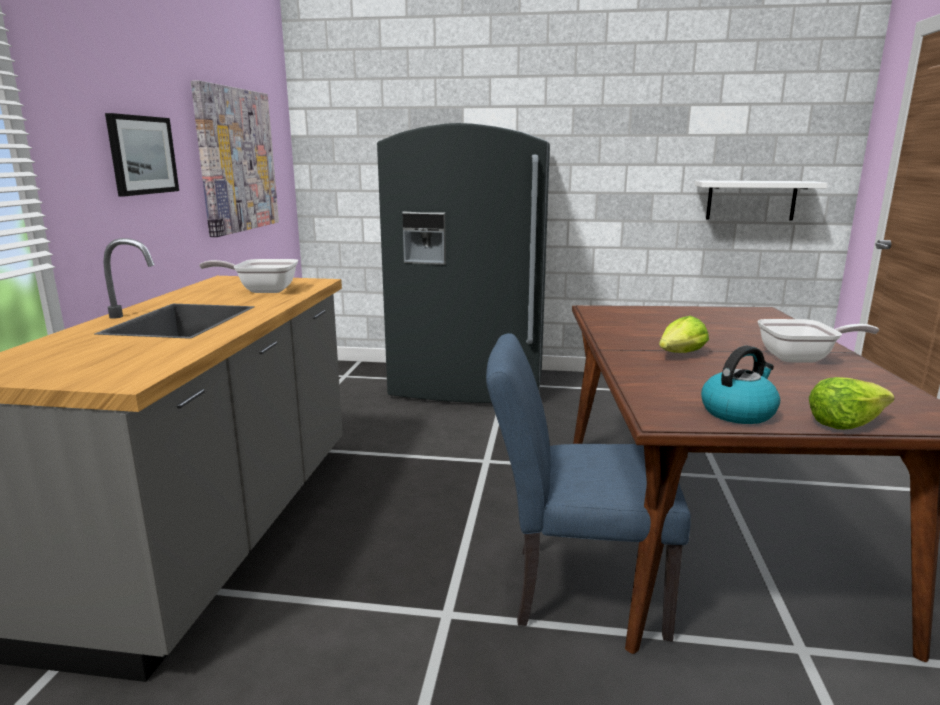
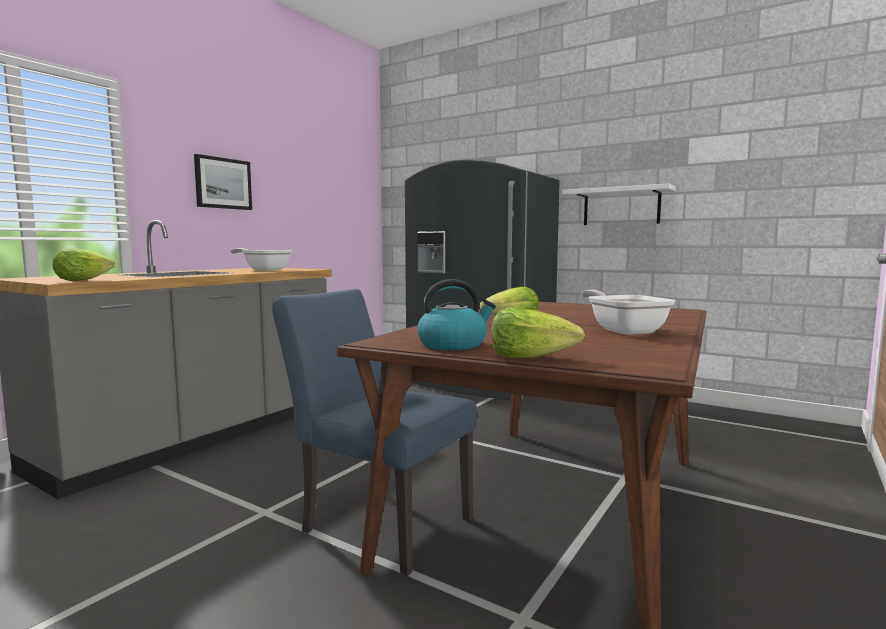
camera: 25 degrees right, 10 degrees down
picture [191,80,279,237] -> none
white shelf [695,181,828,221] -> white shelf moved to [562,184,676,225]
frying pan [757,319,879,363] -> frying pan turned 135 degrees counterclockwise [581,290,675,335]
none -> lettuce [52,248,115,281]

